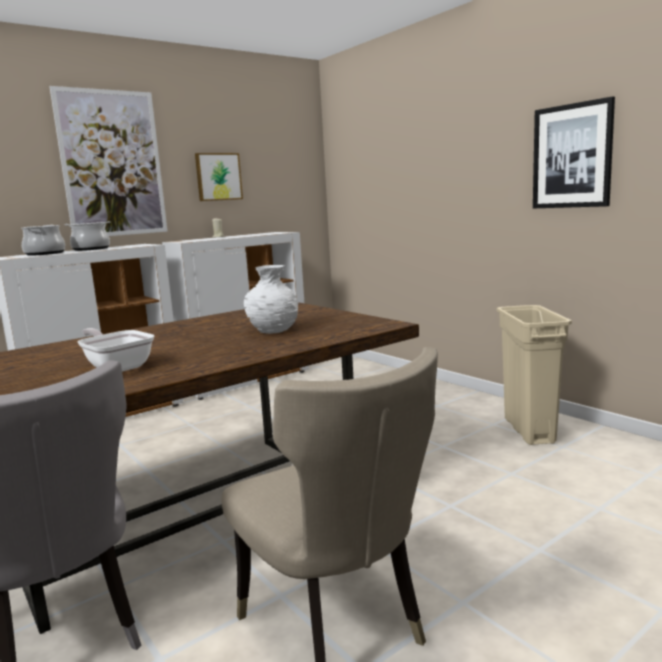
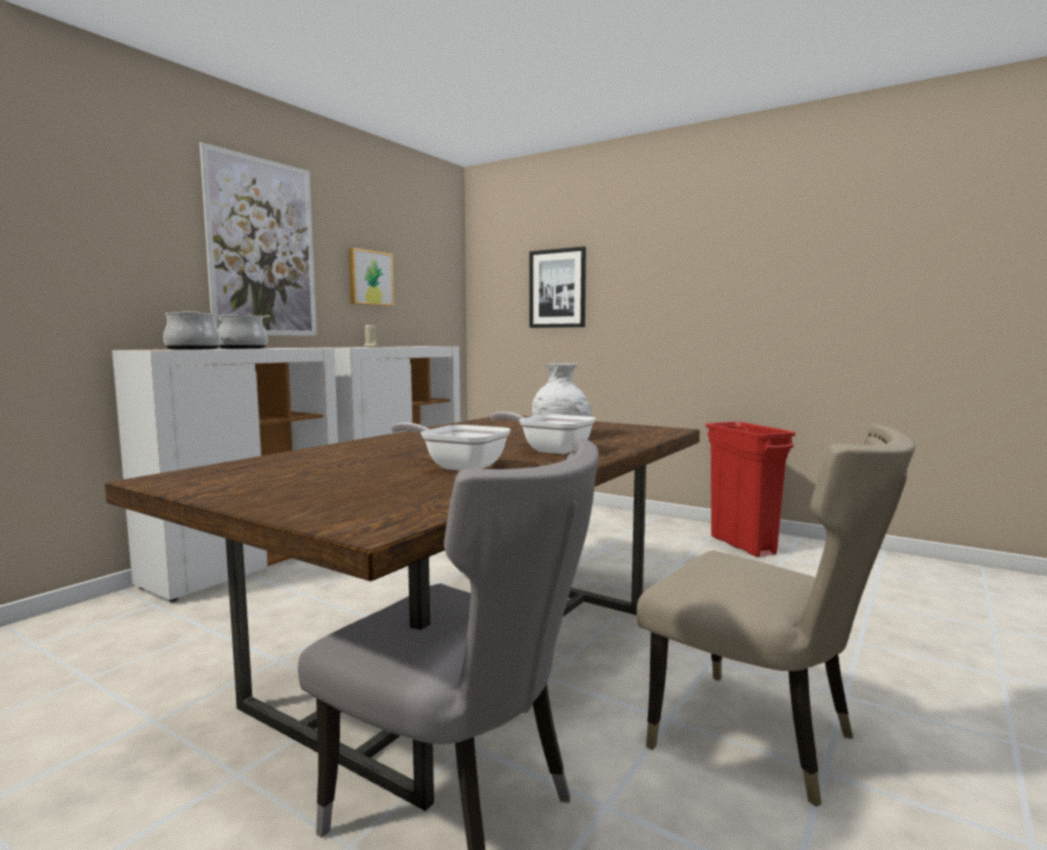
camera: 20 degrees left, 5 degrees down
beige trash can [497,305,572,445] -> red trash can [706,422,796,557]
picture [533,96,615,208] -> picture moved to [529,246,586,328]
none -> frying pan [490,412,596,454]

